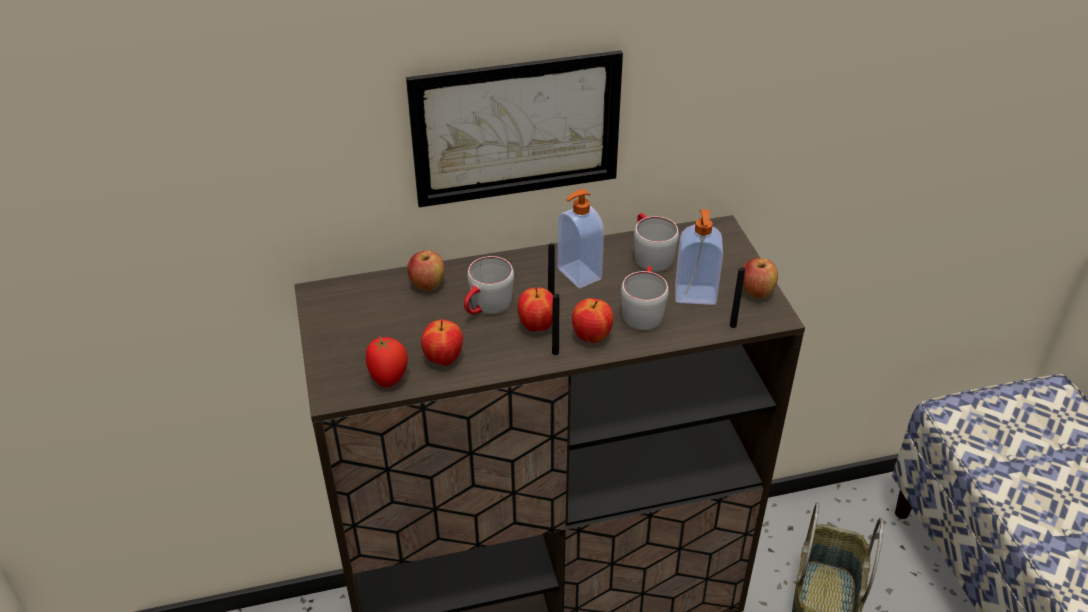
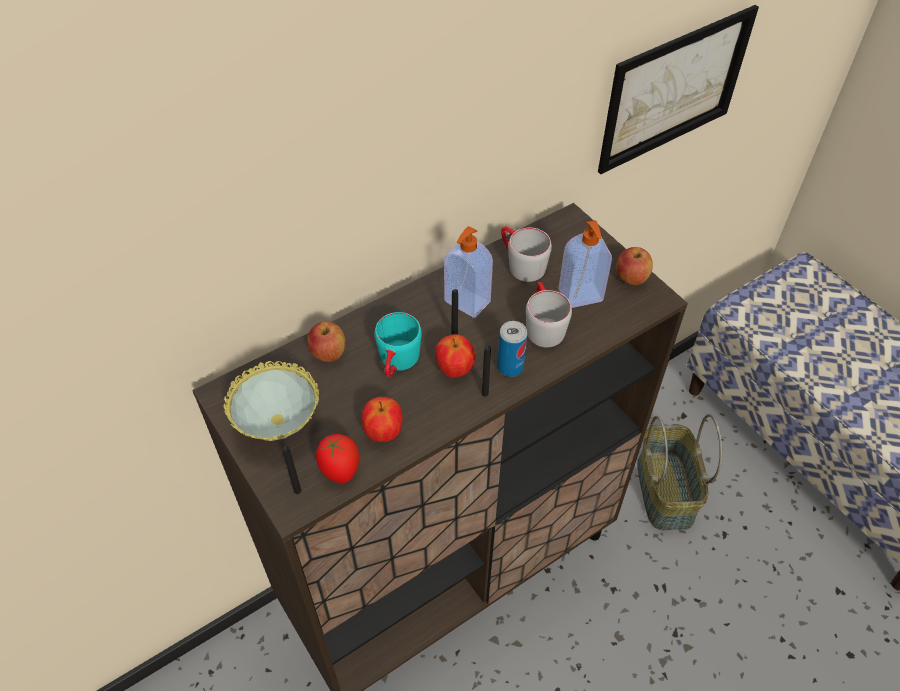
camera: 20 degrees left, 10 degrees up
picture [406,50,623,207] -> picture moved to [598,5,759,174]
grey mug [464,256,514,315] -> turquoise mug [375,312,422,377]
apple [572,298,613,343] -> can [497,321,527,377]
black candle [730,267,745,328] -> black candle moved to [282,445,301,494]
none -> bowl [224,361,319,441]

